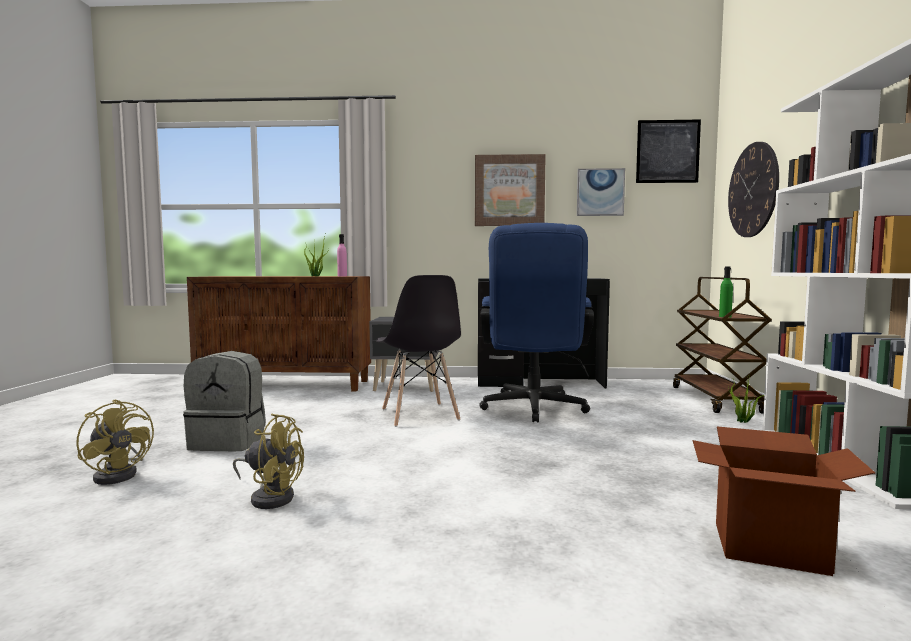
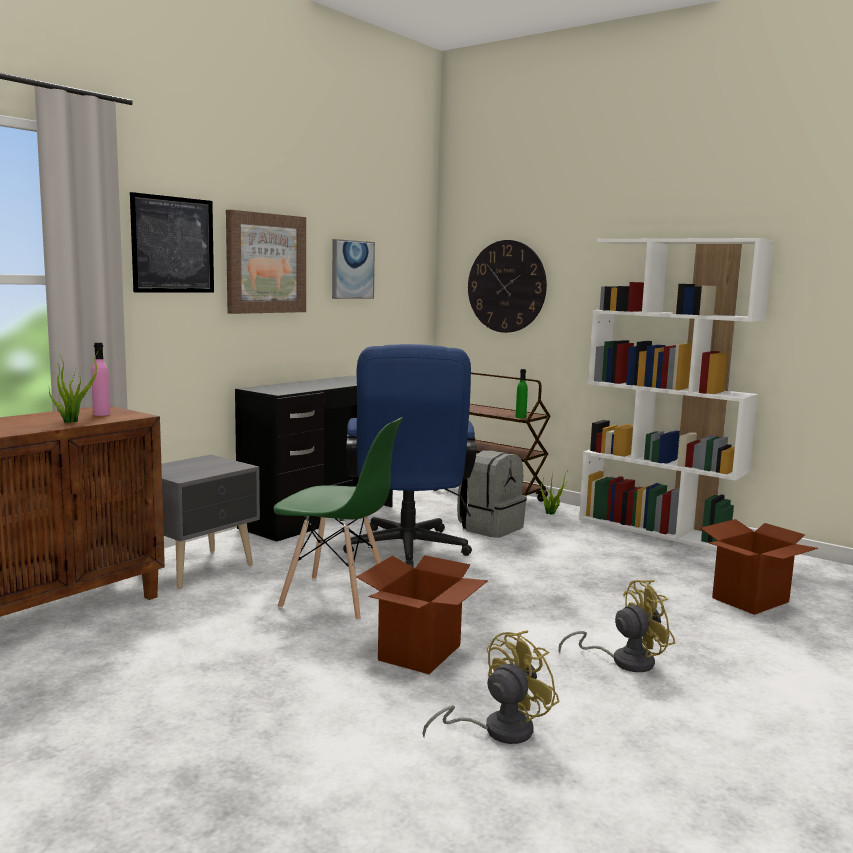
camera: 55 degrees left, 5 degrees up
yellow fan [76,400,154,485] -> yellow fan moved to [559,580,675,672]
grey backpack [183,351,266,451] -> grey backpack moved to [457,450,527,538]
grey chair [376,275,461,427] -> green chair [273,417,403,621]
blue office chair [479,223,594,422] -> blue office chair turned 45 degrees clockwise [343,344,477,567]
picture [636,120,701,183] -> picture moved to [130,192,214,293]
none -> cardboard box [356,555,488,674]

